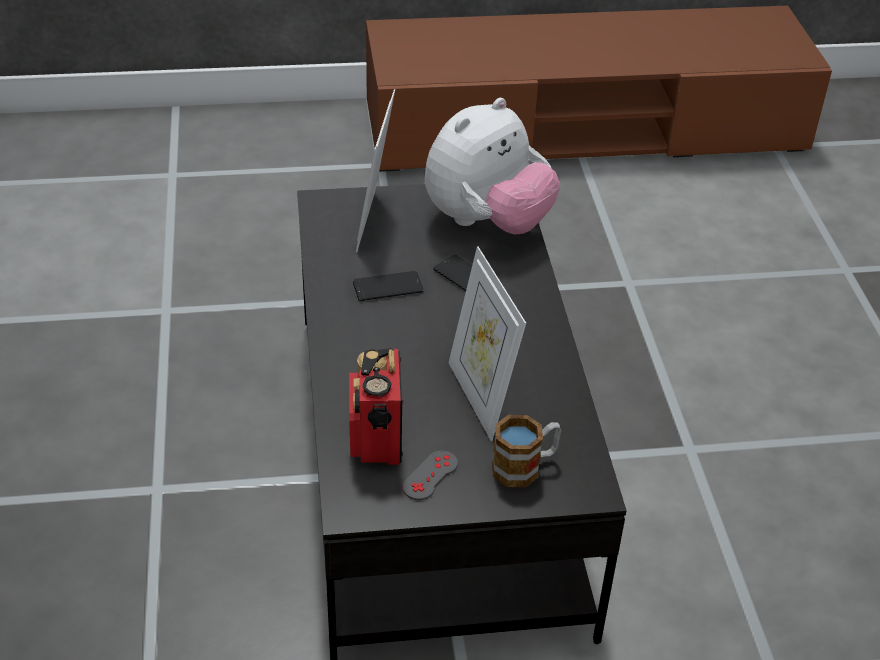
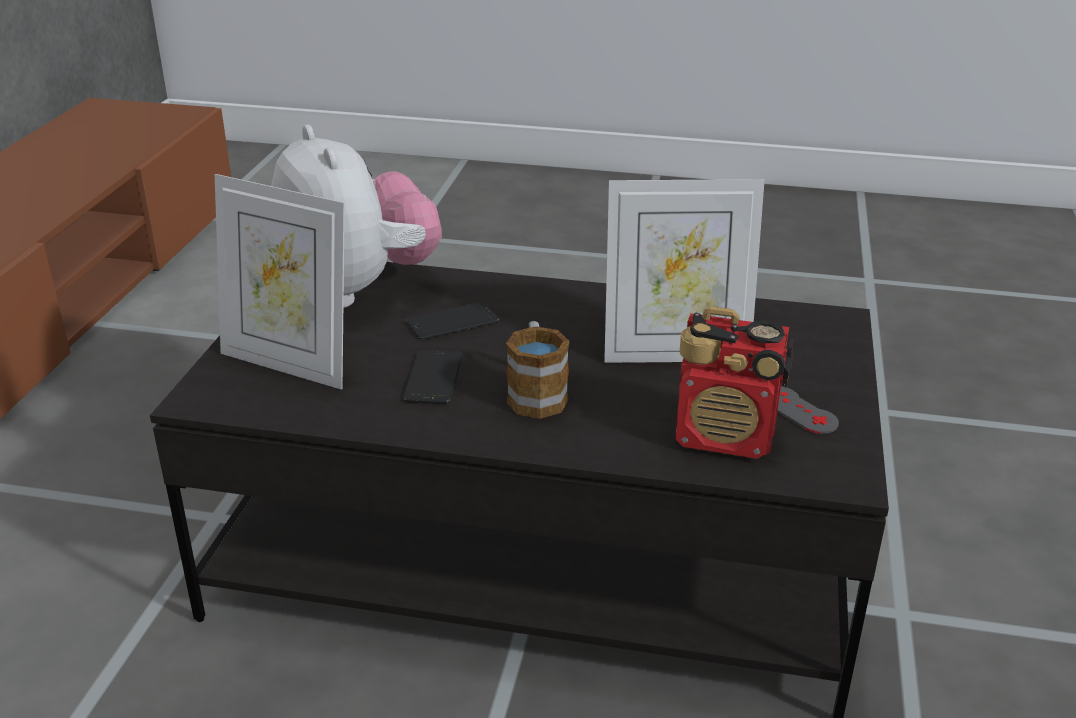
camera: 70 degrees left, 10 degrees down
mug [492,415,561,487] -> mug moved to [506,321,570,419]

